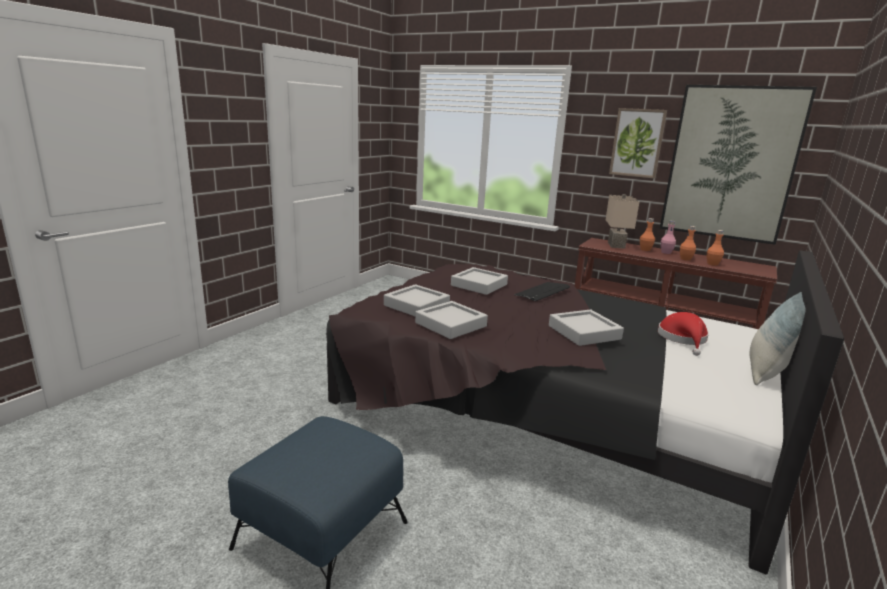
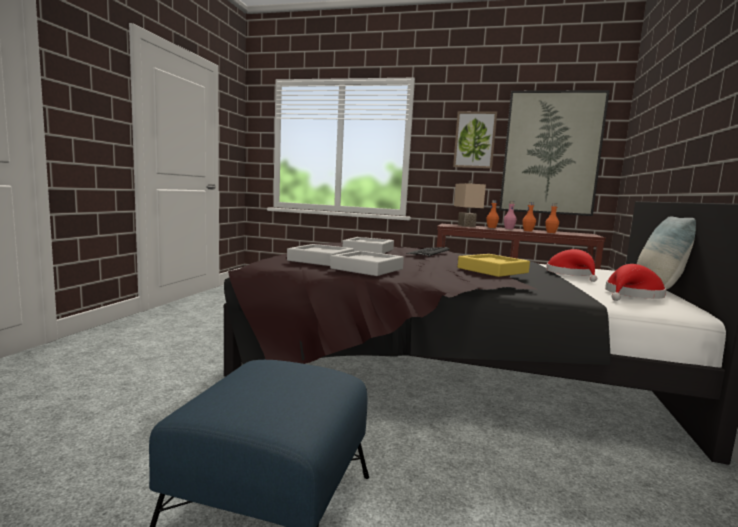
camera: 15 degrees left, 10 degrees down
grey tray [549,309,624,346] -> yellow tray [458,254,530,277]
none -> red hat [605,264,666,301]

